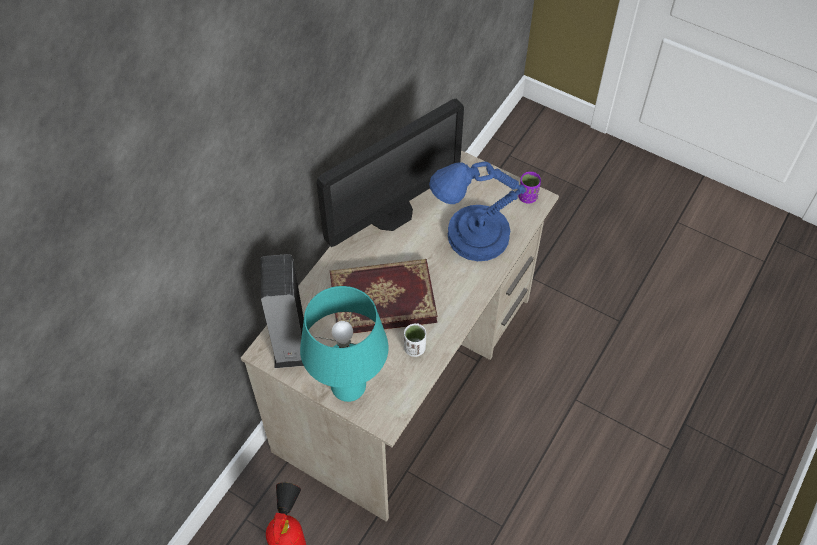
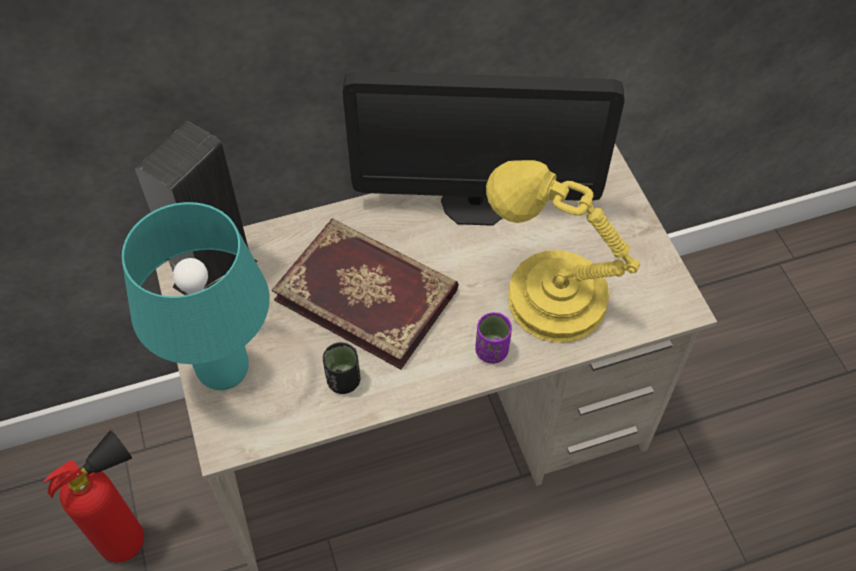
camera: 40 degrees right, 0 degrees up
white cup [404,324,426,357] -> black cup [323,342,360,394]
blue table lamp [429,161,526,261] -> yellow table lamp [486,160,640,343]
purple cup [518,172,541,204] -> purple cup moved to [475,312,512,364]

